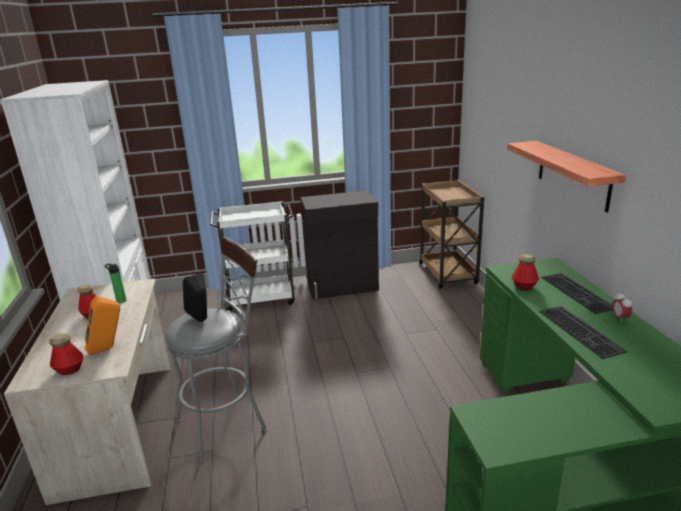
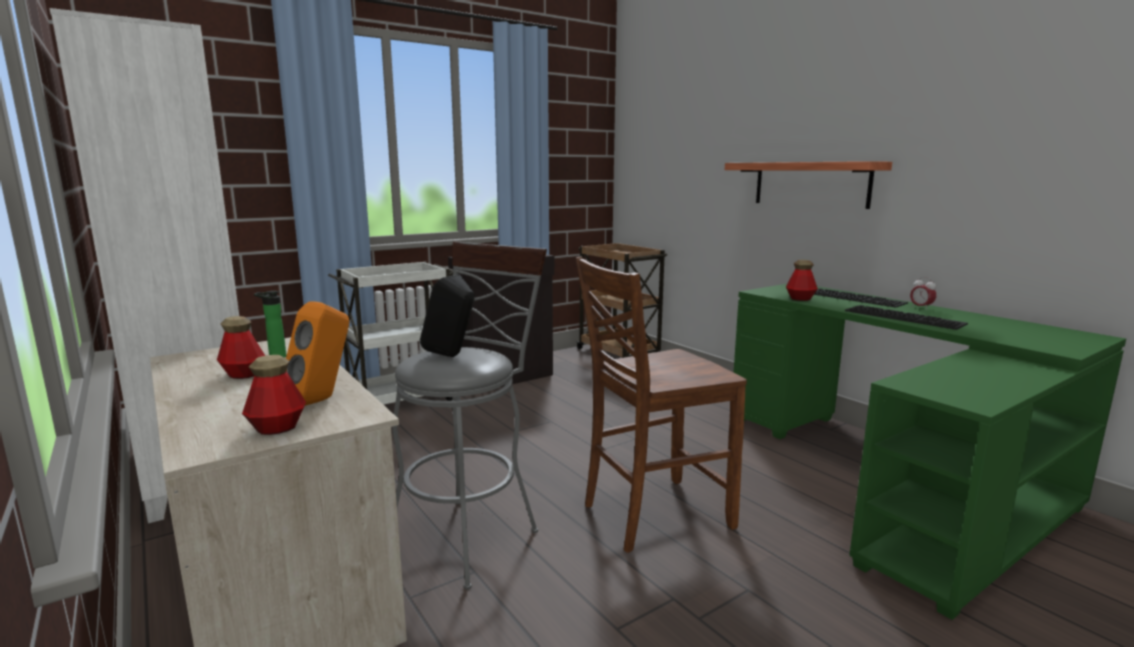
camera: 25 degrees left, 10 degrees down
none -> brown chair [576,256,747,553]

